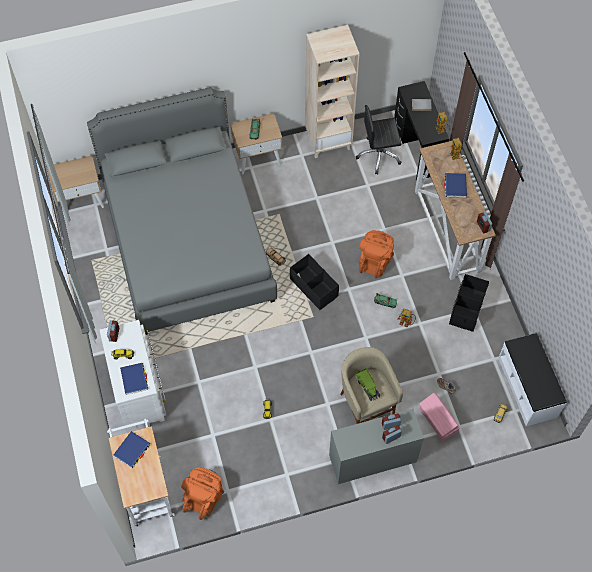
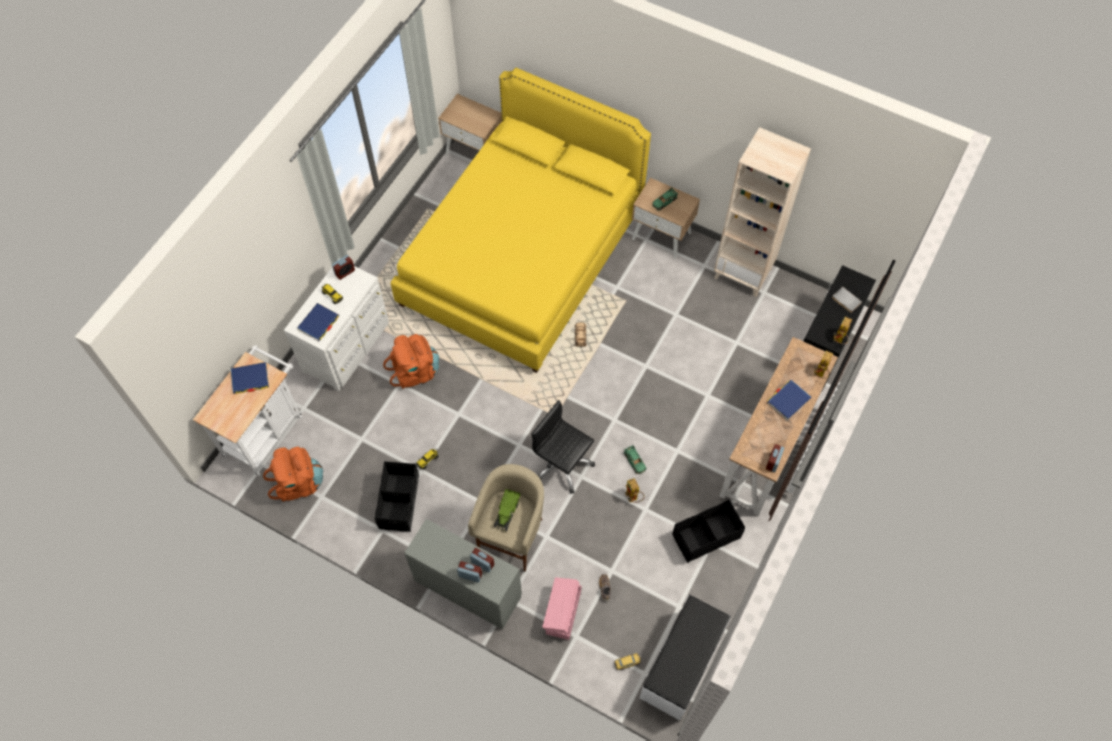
camera: 45 degrees right, 0 degrees up
grey bed [87,87,277,335] -> yellow bed [391,68,651,373]
black storage box [290,254,339,310] -> black storage box moved to [375,461,419,532]
black office chair [356,105,402,174] -> black office chair moved to [531,400,595,494]
orange backpack [359,230,394,278] -> orange backpack moved to [383,334,439,389]

